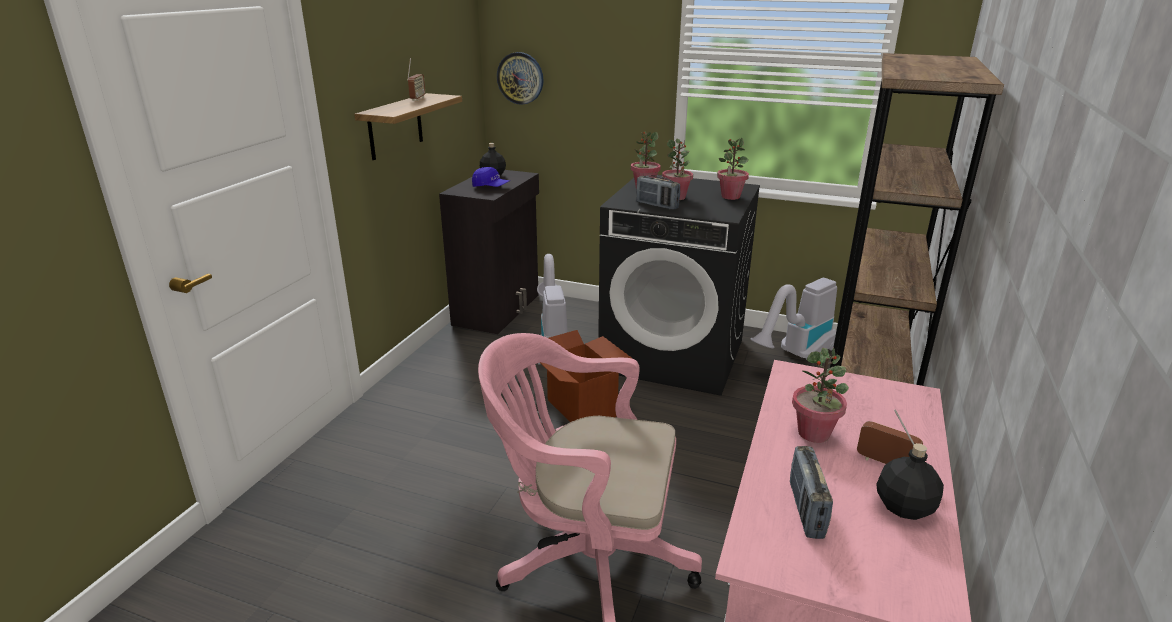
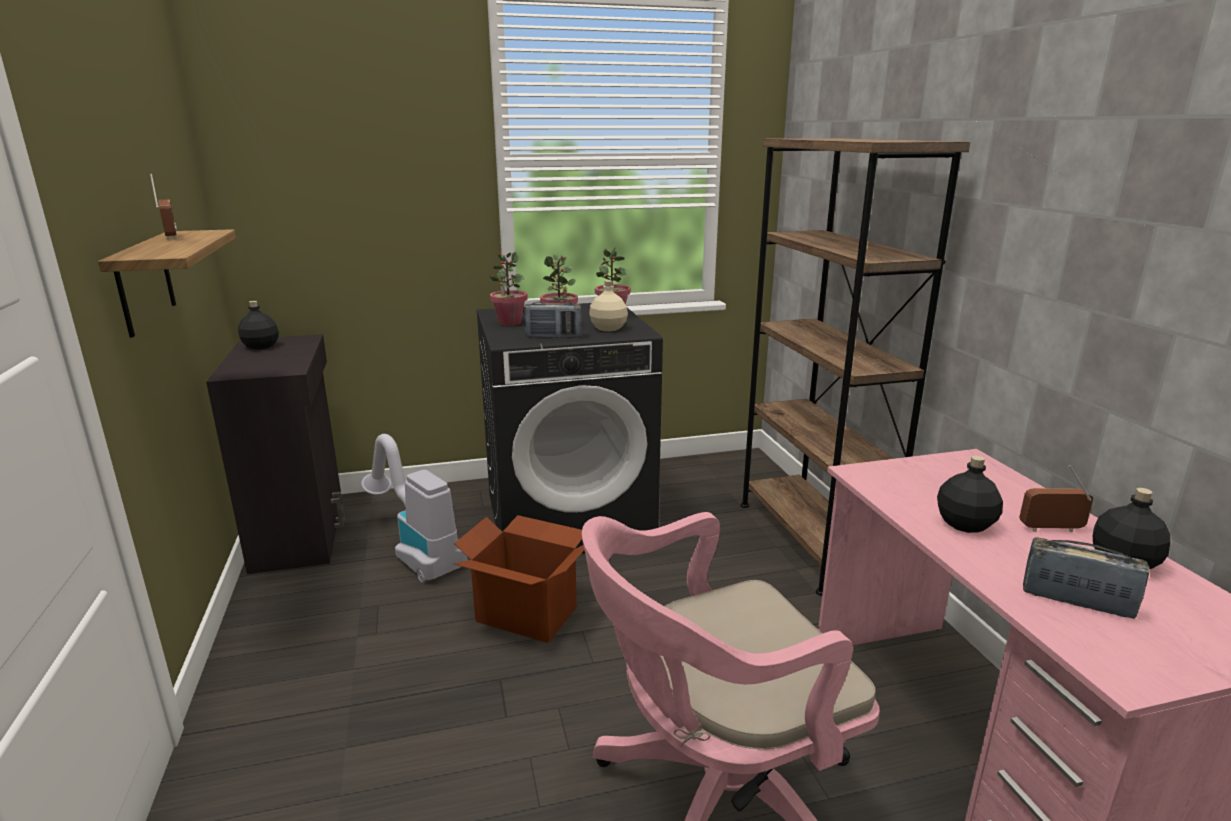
camera: 35 degrees left, 5 degrees down
blue cap [472,167,510,187] -> none
wall clock [497,52,544,105] -> none
vacuum cleaner [750,278,837,360] -> none
radio [790,446,833,539] -> radio turned 150 degrees clockwise [1023,537,1150,619]
potted plant [792,348,849,443] -> black bottle [937,455,1003,533]
none -> beige bottle [589,280,628,331]

